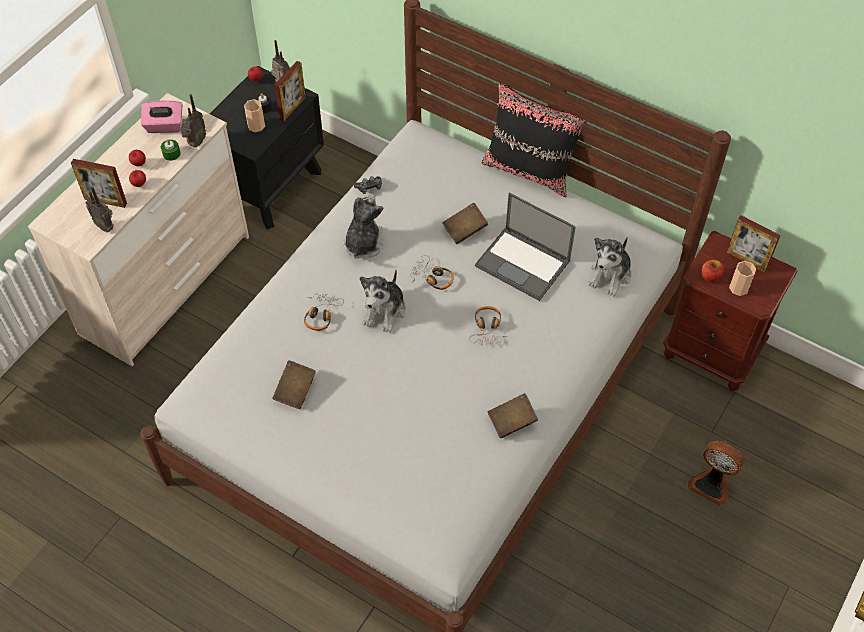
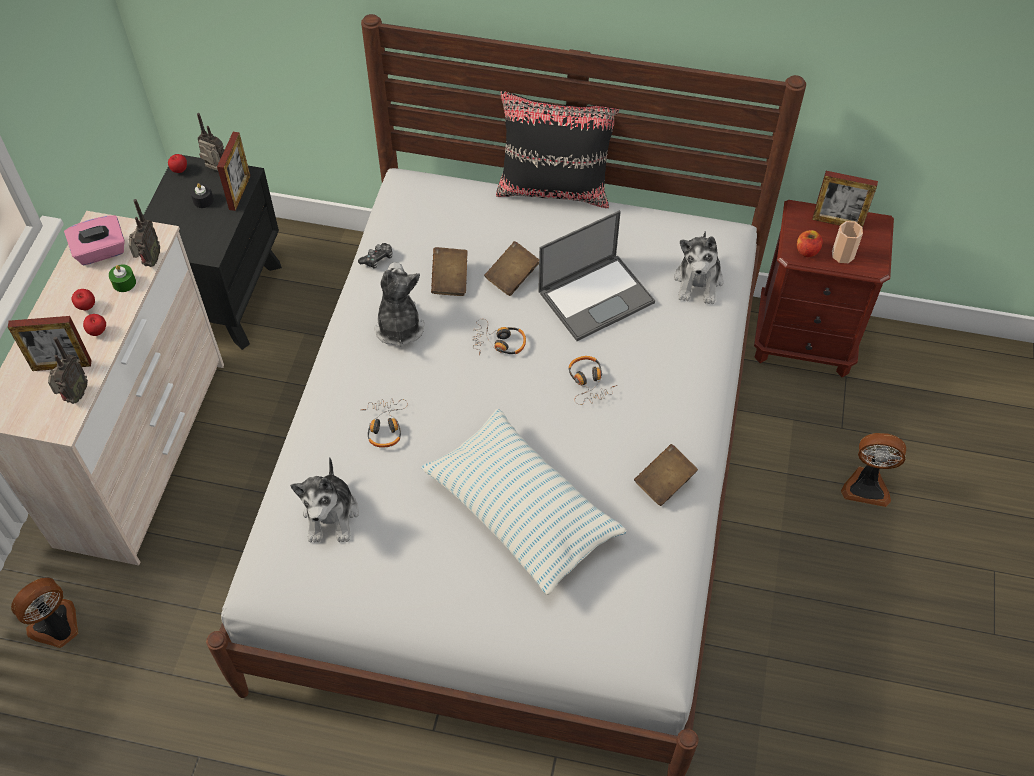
camera: 20 degrees left, 0 degrees up
radio [86,186,114,232] -> radio turned 90 degrees counterclockwise [48,337,88,404]
cup [244,99,265,132] -> none
brown book [272,360,316,409] -> brown book moved to [431,247,468,296]
plush toy [360,270,406,333] -> plush toy moved to [290,458,359,543]
laptop [475,193,576,301] -> laptop turned 45 degrees counterclockwise [538,210,655,341]
none -> fan [11,577,78,648]
none -> pillow [421,409,627,595]

